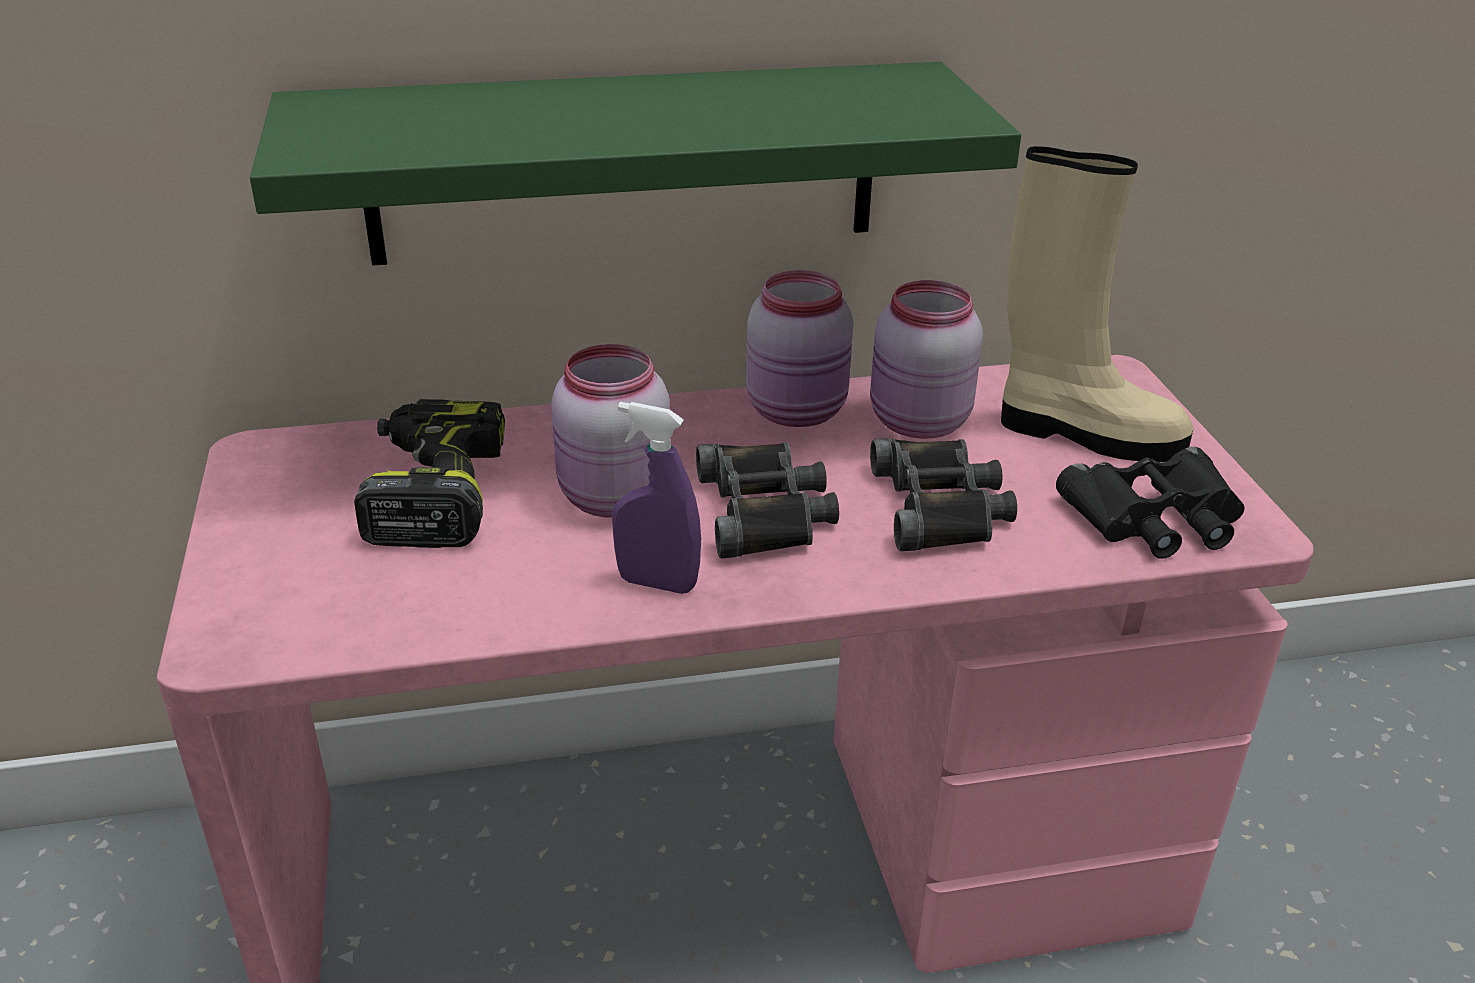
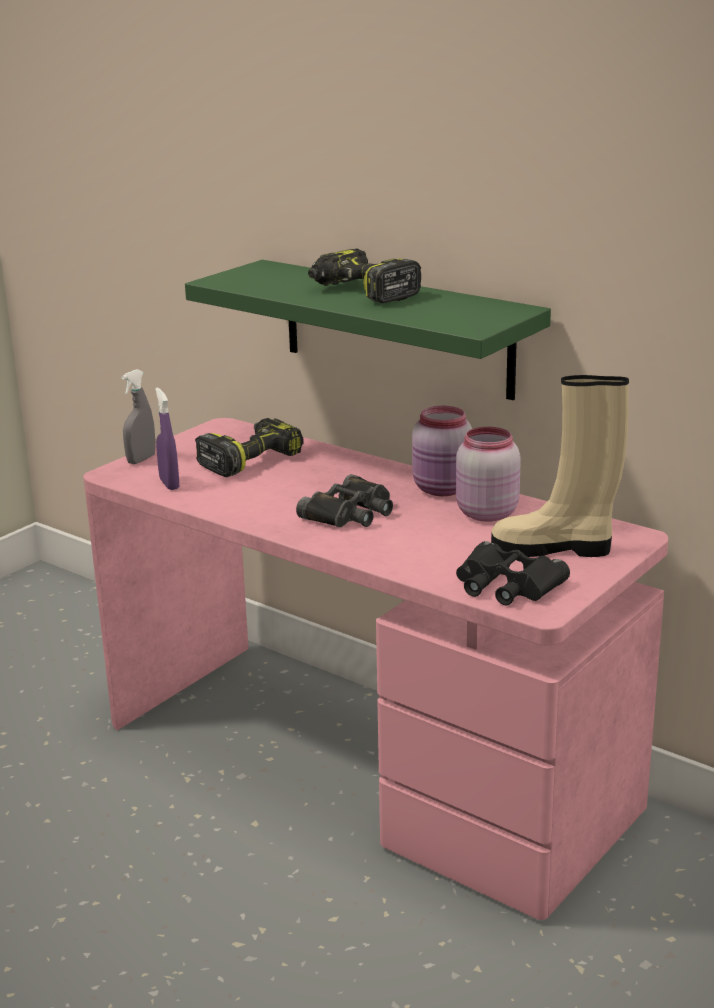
camera: 50 degrees right, 10 degrees down
pink jar [551,344,670,518] -> none
purple spray bottle [612,402,701,594] -> purple spray bottle moved to [155,388,179,490]
black binoculars [870,438,1017,551] -> none
beige boot [1001,146,1193,462] -> beige boot turned 120 degrees clockwise [491,375,629,557]
none -> grey spray bottle [121,369,156,464]
none -> power drill [308,248,421,303]

